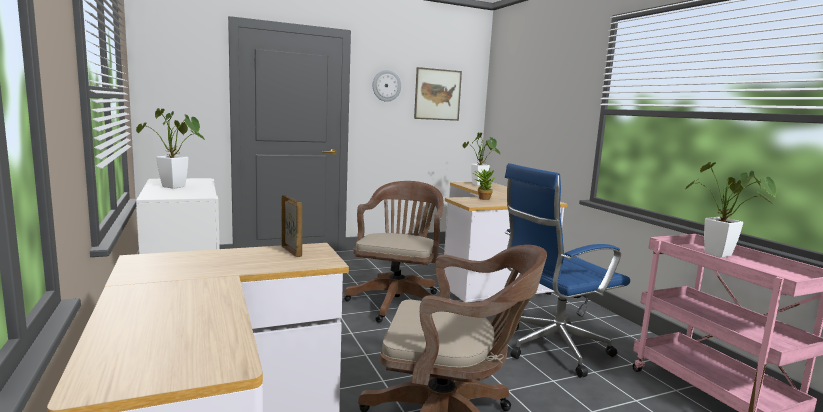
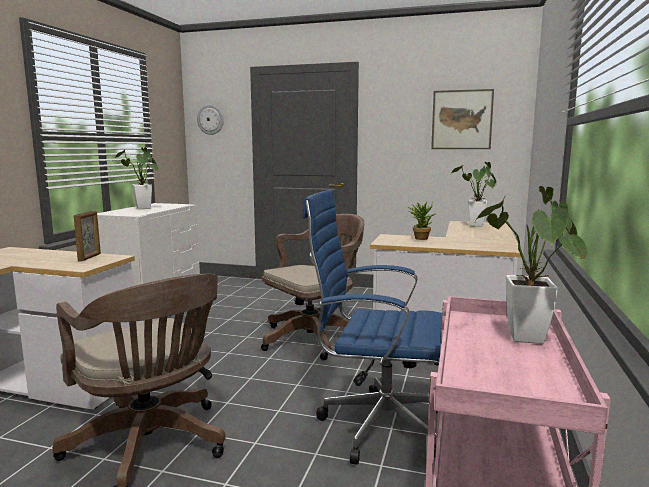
camera: 40 degrees right, 0 degrees up
wall clock [373,70,401,102] -> wall clock moved to [197,104,224,135]

